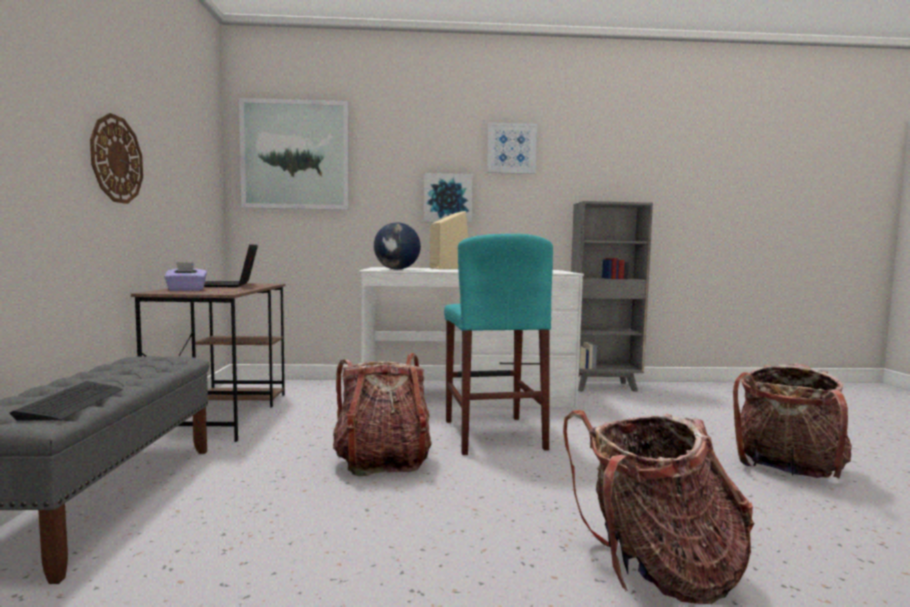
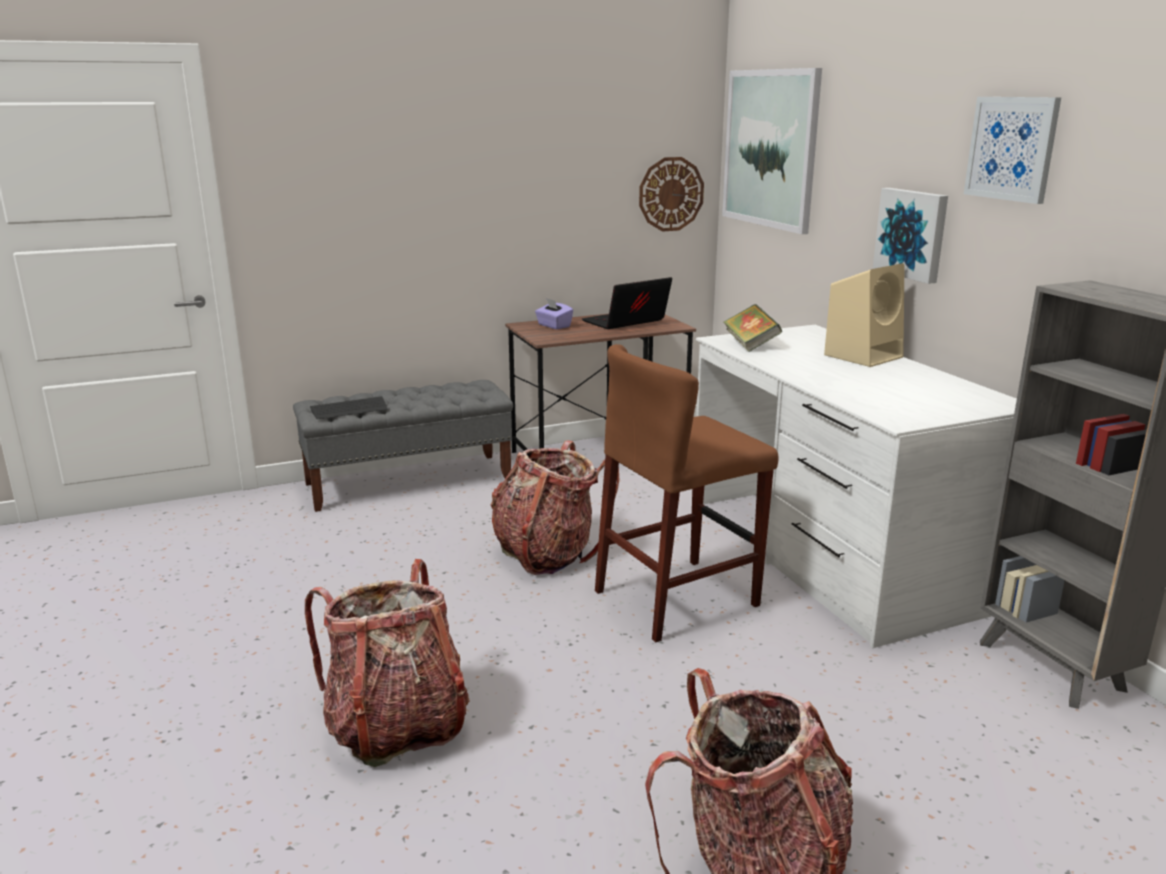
camera: 70 degrees right, 15 degrees up
wall clock [90,113,143,204] -> wall clock moved to [639,157,704,232]
globe [373,222,421,270] -> book [724,304,782,352]
turquoise stool [444,234,553,455] -> brown stool [595,344,778,642]

